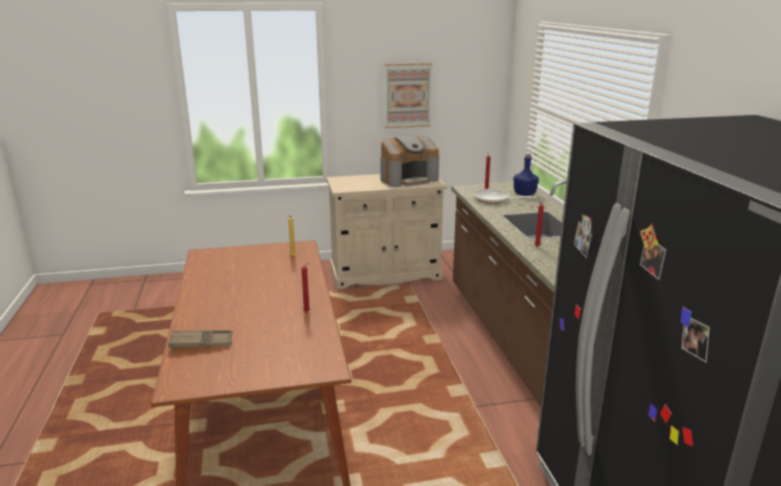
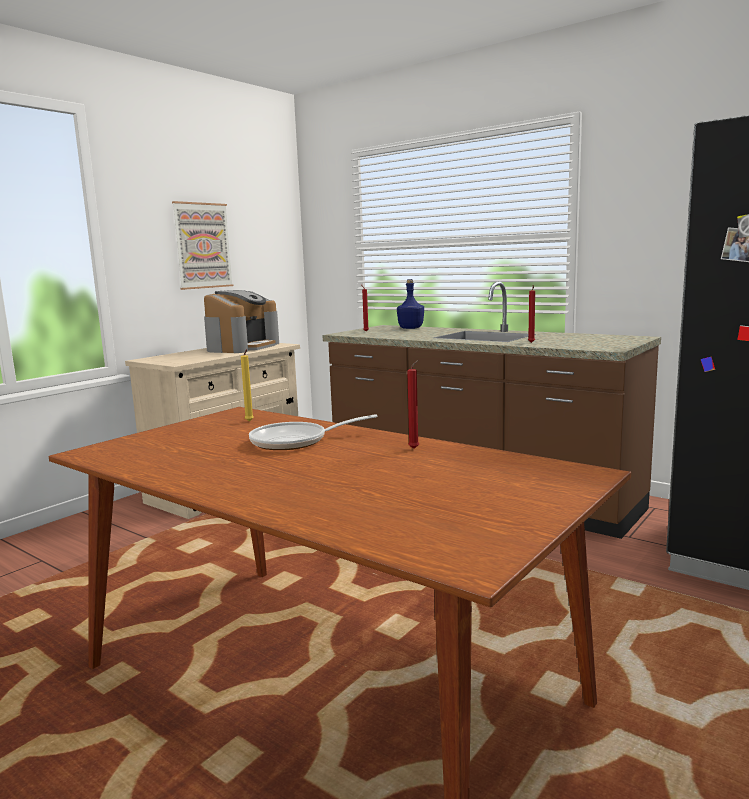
camera: 40 degrees left, 10 degrees down
brown tray [168,330,232,349] -> none
frying pan [474,189,536,204] -> frying pan moved to [249,414,377,450]

